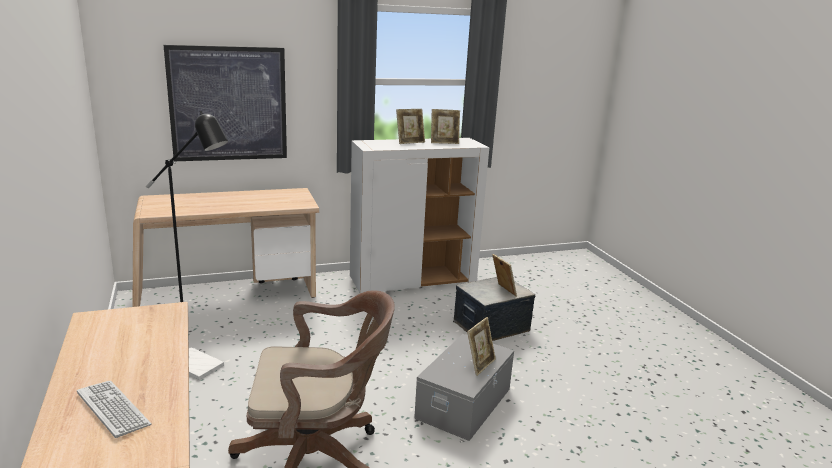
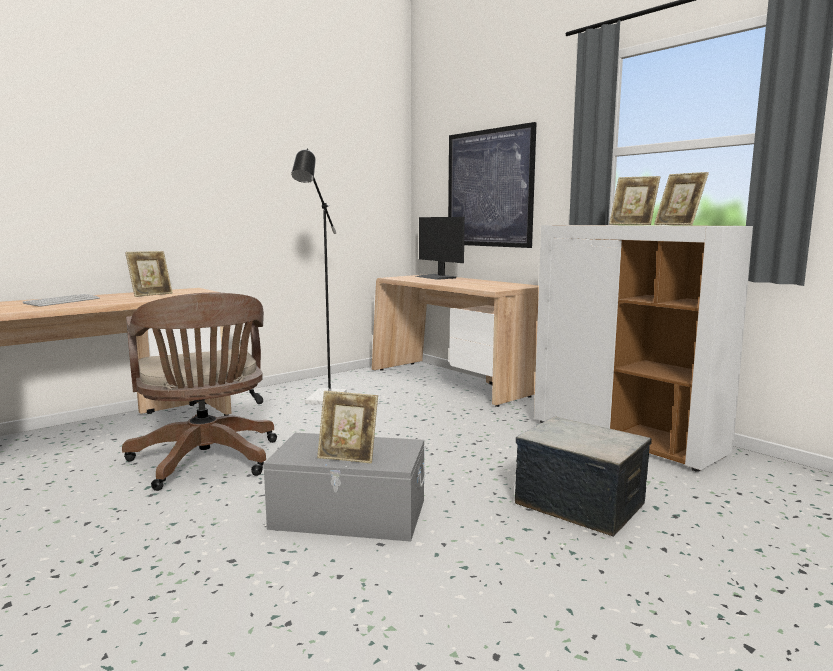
camera: 70 degrees right, 10 degrees down
picture frame [492,254,517,297] -> picture frame moved to [125,251,173,297]
none -> monitor [415,217,465,280]

